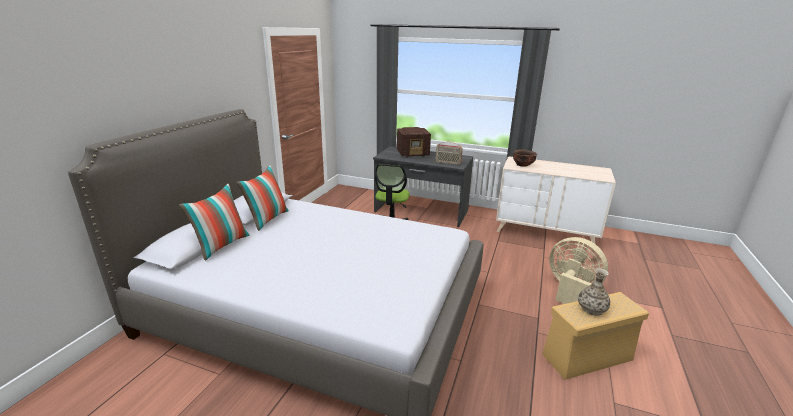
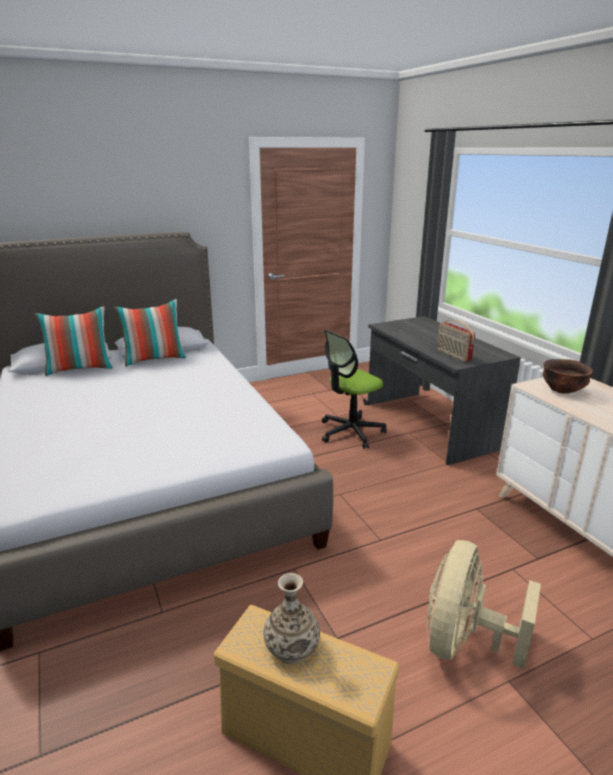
camera: 45 degrees right, 0 degrees up
radio [397,127,431,157] -> none
beige fan [549,237,608,304] -> beige fan turned 150 degrees counterclockwise [427,540,541,669]

